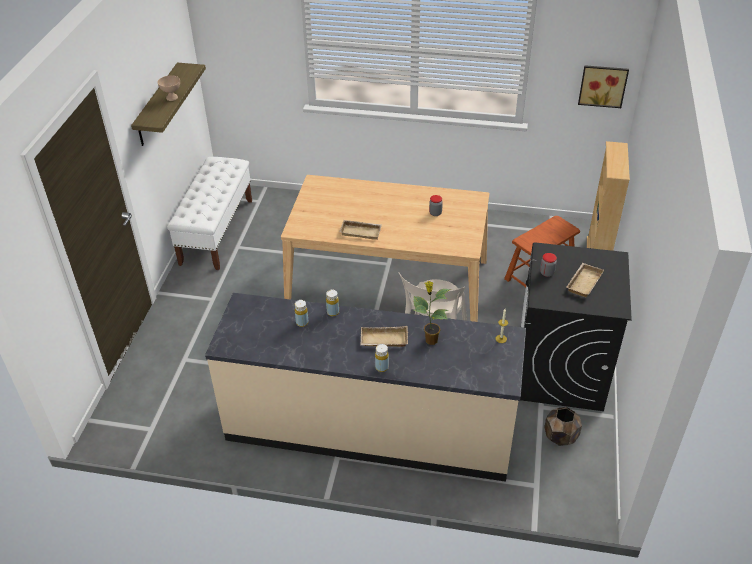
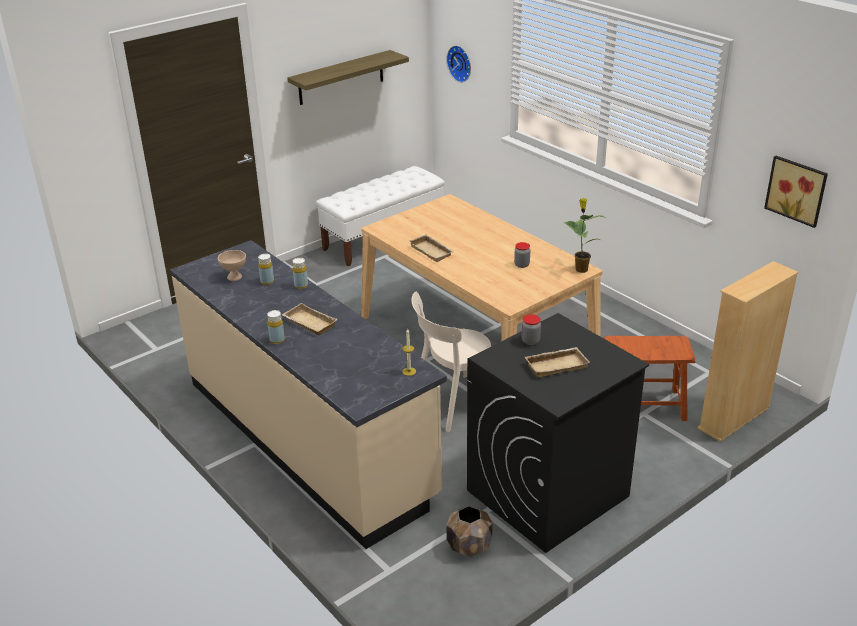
camera: 40 degrees right, 10 degrees down
beige bowl [158,75,180,101] -> beige bowl moved to [218,250,246,281]
potted plant [413,281,450,345] -> potted plant moved to [564,198,606,273]
none -> wall clock [446,45,471,83]

